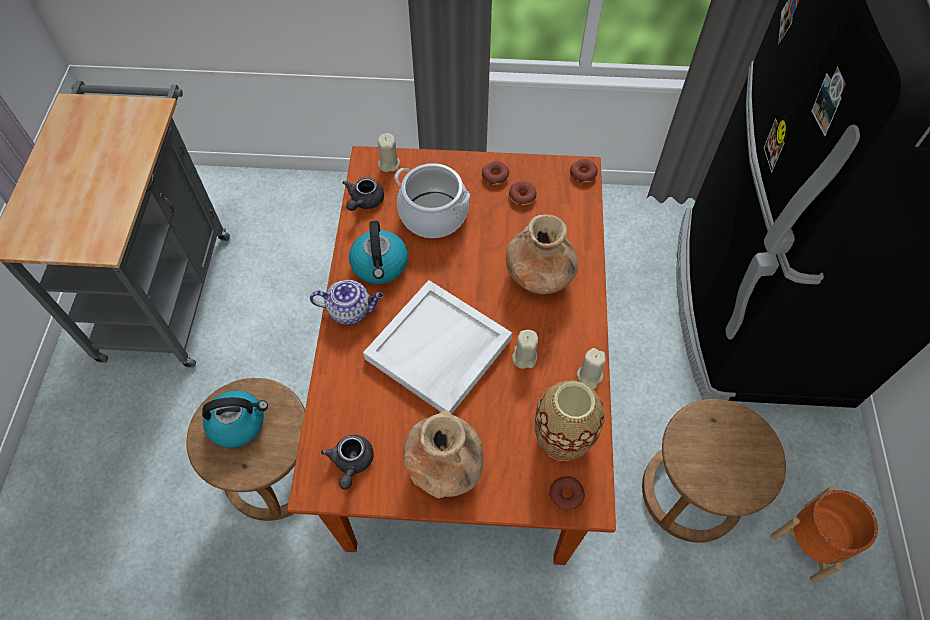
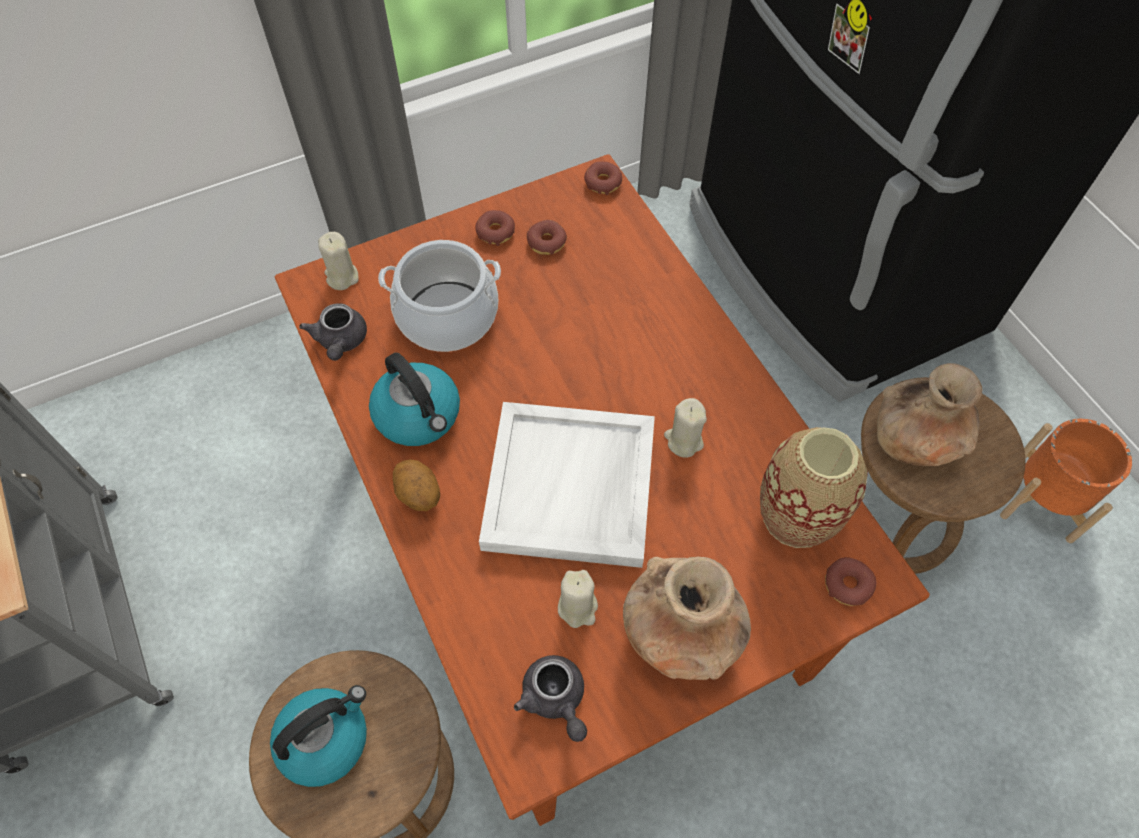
camera: 30 degrees left, 0 degrees up
teapot [310,280,383,325] -> potato [393,460,440,511]
brown vase [506,214,578,295] -> brown vase moved to [877,363,982,466]
beige candle [577,348,606,389] -> beige candle moved to [558,570,598,628]

